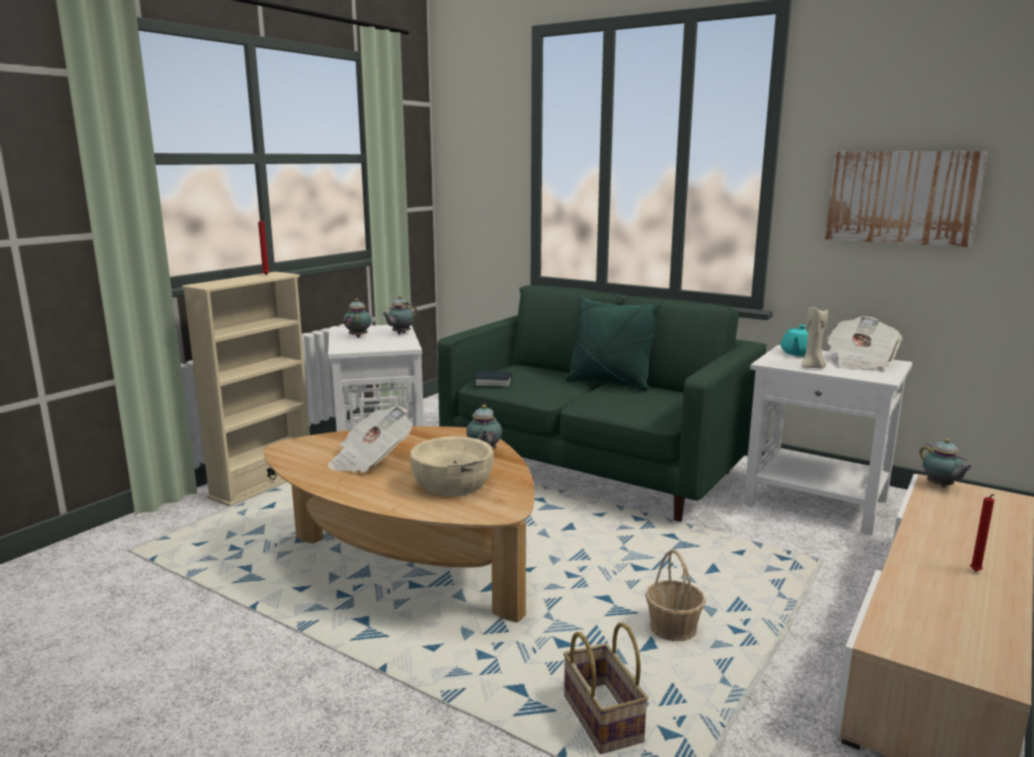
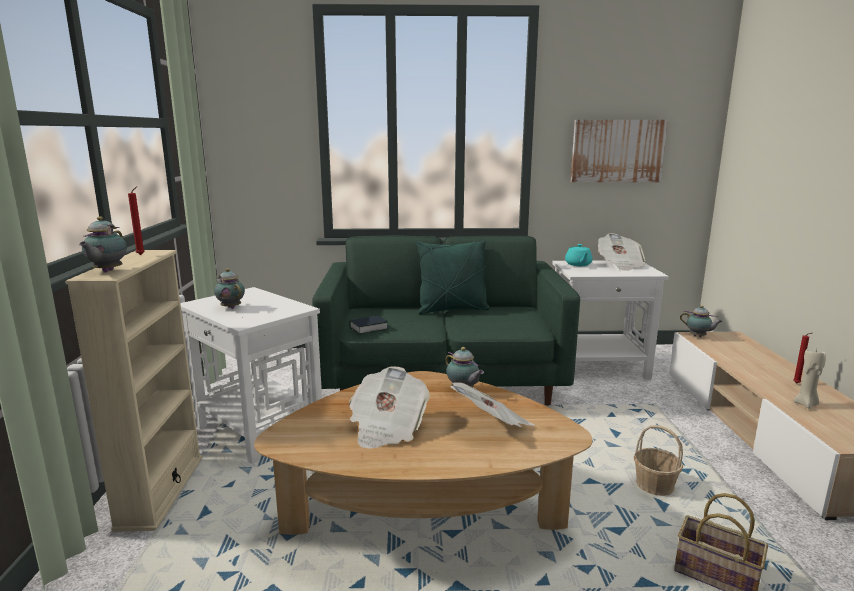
camera: 35 degrees left, 0 degrees up
teapot [382,296,417,334] -> teapot moved to [79,216,127,272]
beige bowl [410,436,494,497] -> newspaper [450,382,535,427]
beige candle [802,307,828,368] -> beige candle moved to [794,349,826,408]

